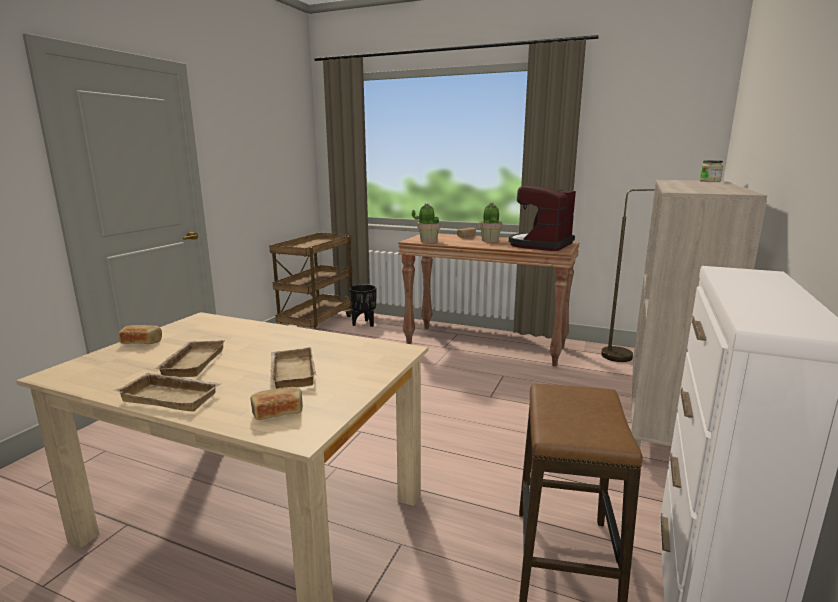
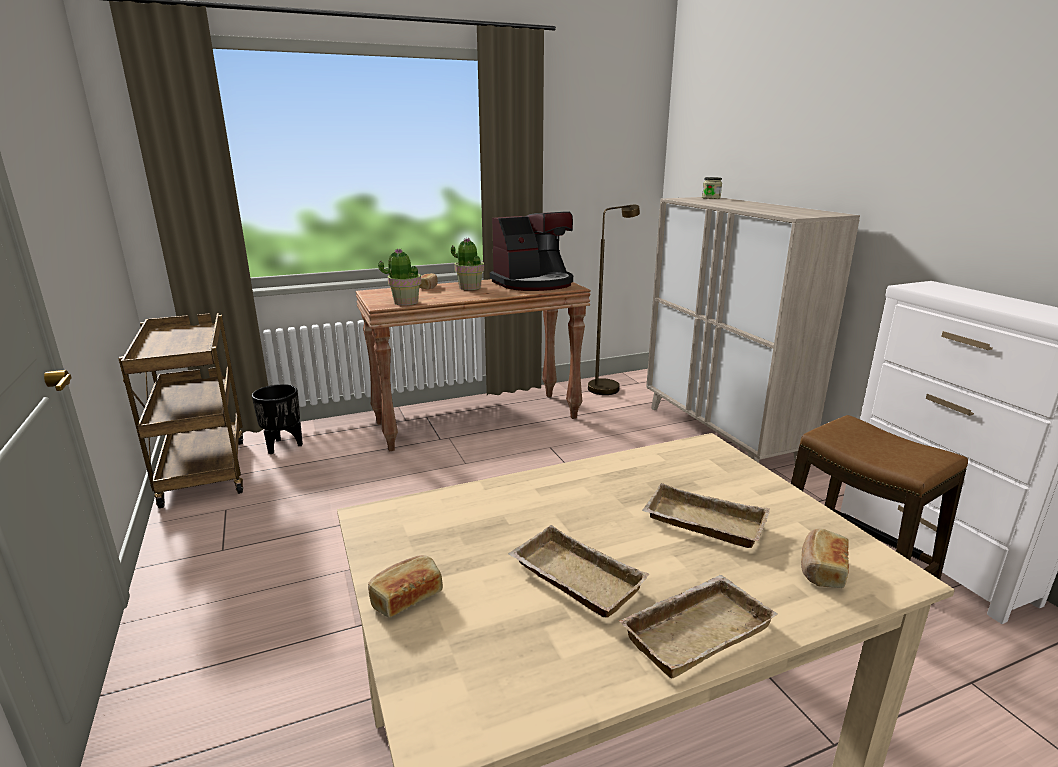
camera: 45 degrees left, 5 degrees up
coffee machine [509,185,576,251] -> coffee machine turned 105 degrees counterclockwise [490,212,573,291]

